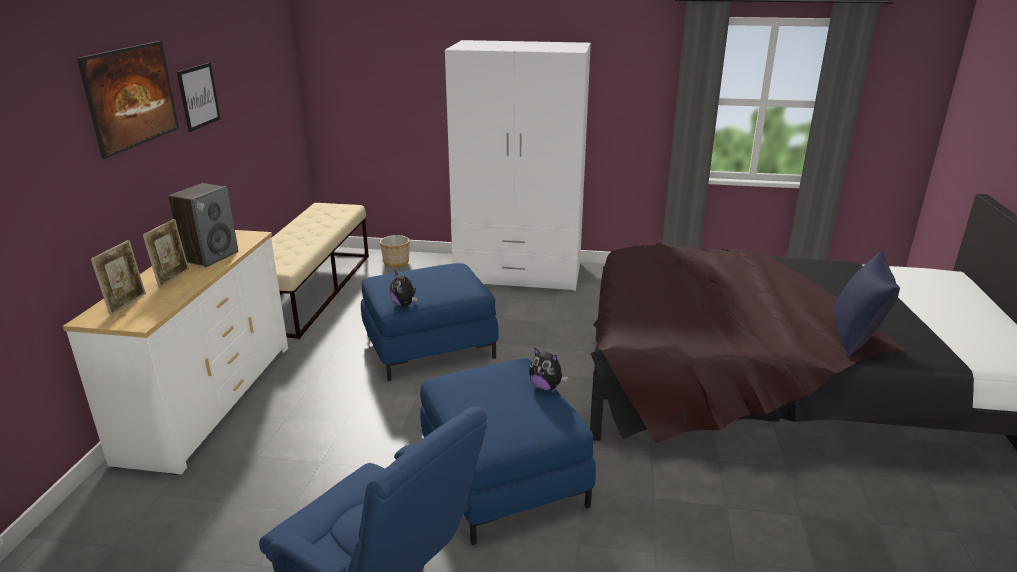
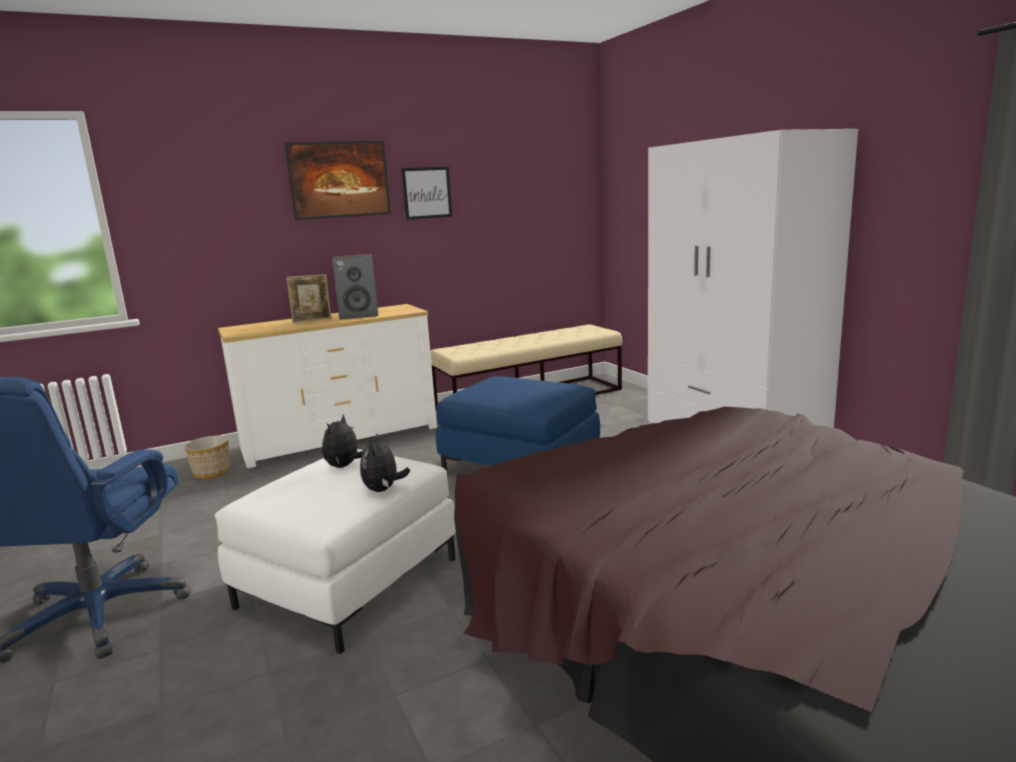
camera: 55 degrees right, 10 degrees down
picture frame [91,240,146,315] -> none
planter [380,235,410,267] -> planter moved to [184,436,230,479]
plush toy [390,271,417,307] -> plush toy moved to [322,414,364,468]
blue ottoman [420,358,596,545] -> white ottoman [215,449,456,654]
blue pillow [834,251,900,357] -> none

